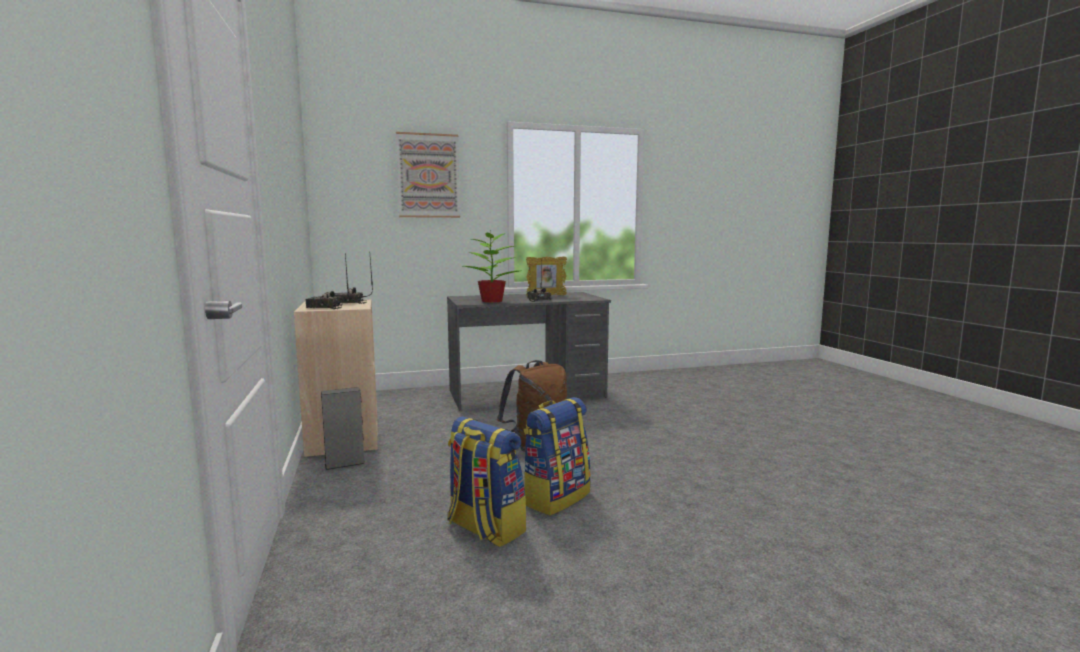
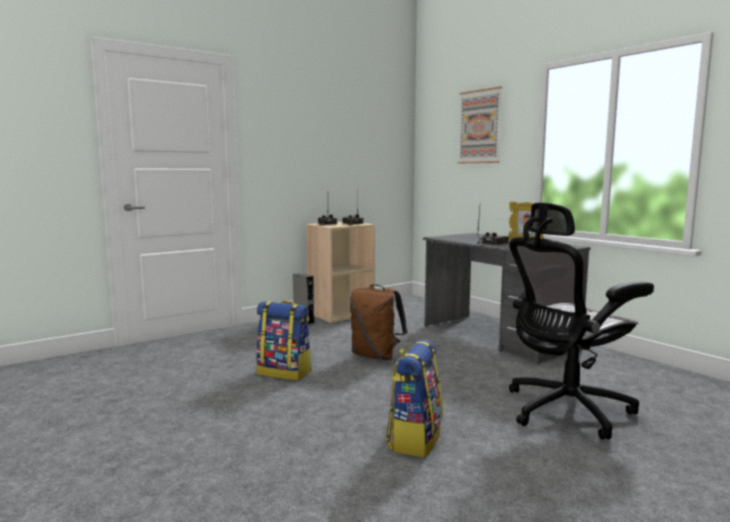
camera: 70 degrees right, 0 degrees up
backpack [447,416,526,547] -> backpack moved to [386,339,443,458]
potted plant [463,231,521,303] -> none
none -> office chair [509,202,654,440]

